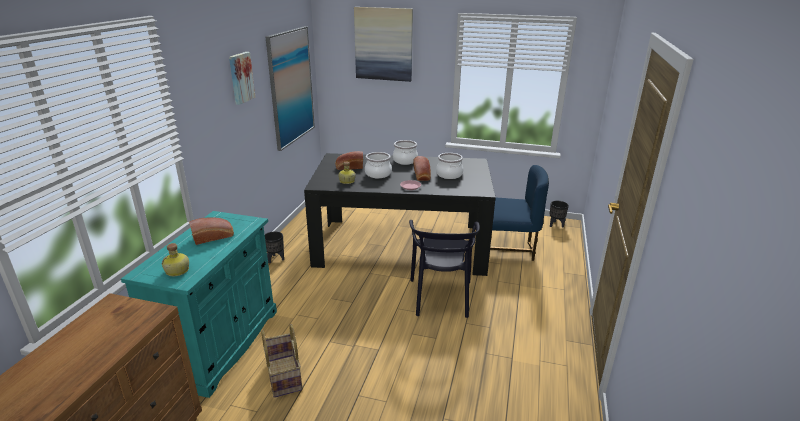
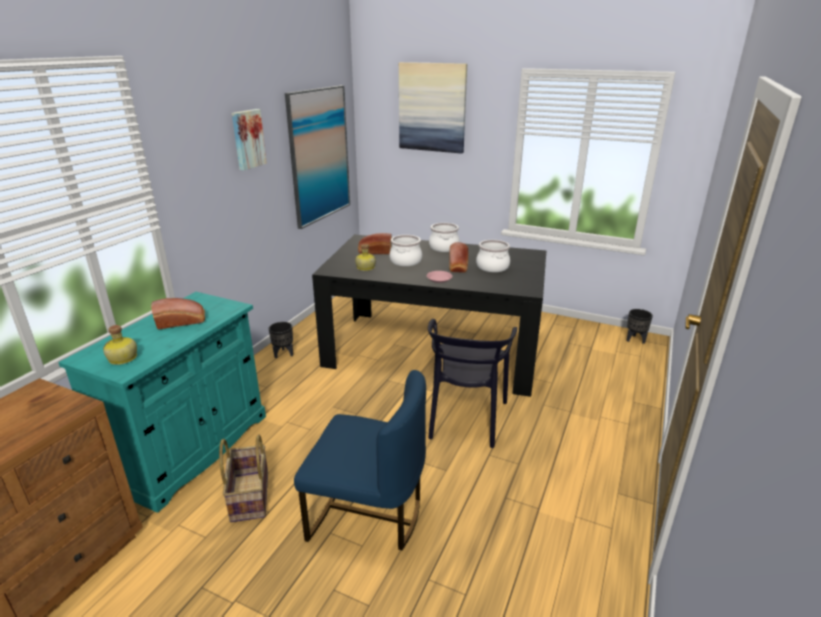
camera: 10 degrees right, 0 degrees up
blue chair [490,165,549,261] -> blue chair moved to [294,370,426,550]

